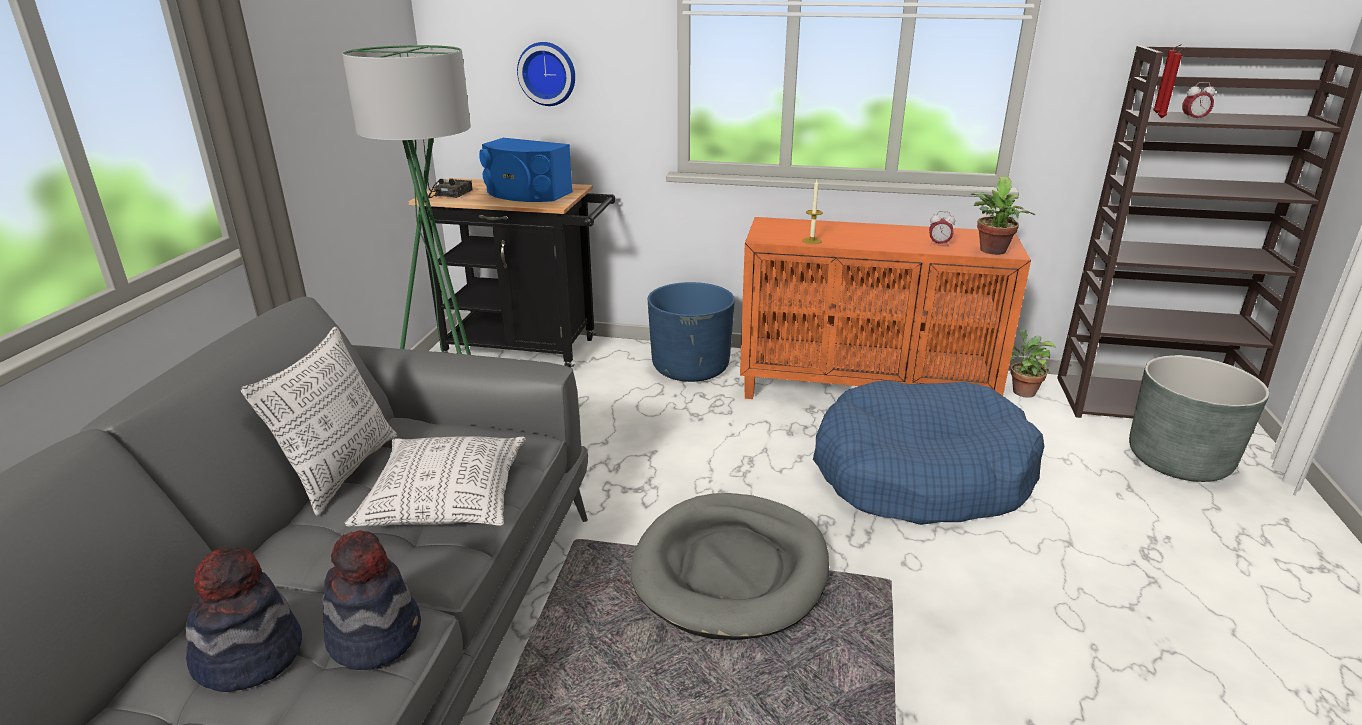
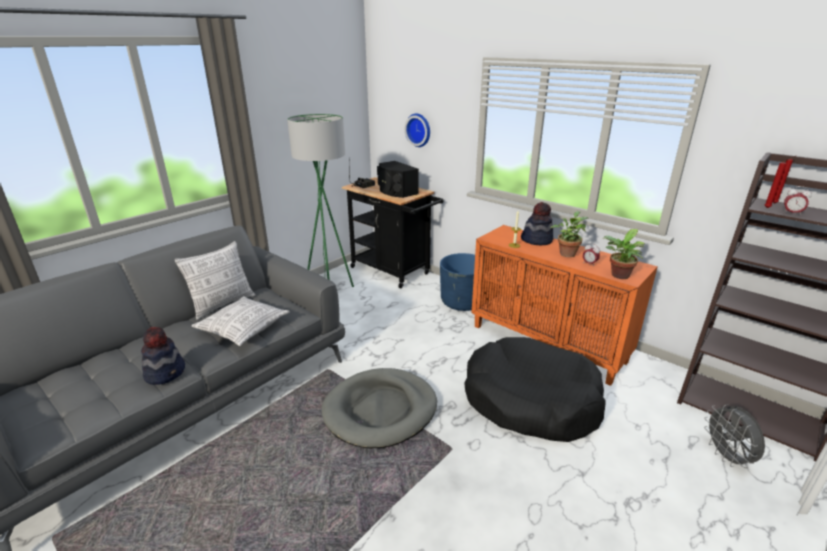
camera: 30 degrees right, 0 degrees up
hat [186,547,302,692] -> hat moved to [521,202,553,245]
blue speaker [479,138,573,202] -> black speaker [377,161,419,198]
blue dog bed [813,380,1044,525] -> black dog bed [464,337,606,442]
potted plant [1010,329,1056,398] -> potted plant moved to [550,211,588,257]
grey planter [1129,355,1269,482] -> grey fan [704,404,765,468]

